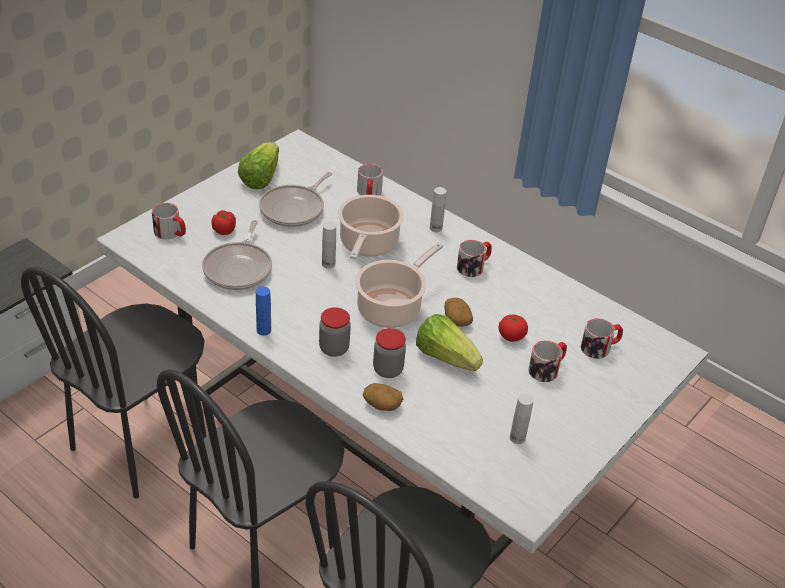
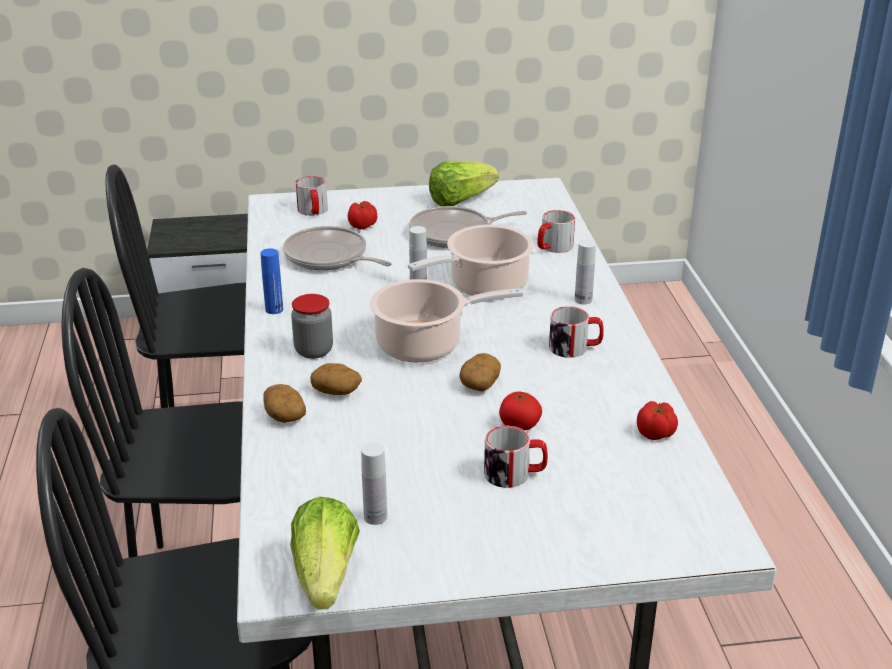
camera: 45 degrees right, 10 degrees down
frying pan [202,220,272,290] -> frying pan turned 75 degrees clockwise [283,226,391,270]
jar [373,328,406,378] -> potato [310,363,362,395]
lettuce [416,314,483,371] -> lettuce moved to [290,496,360,610]
mug [581,318,623,359] -> none
none -> tomato [637,401,678,440]

